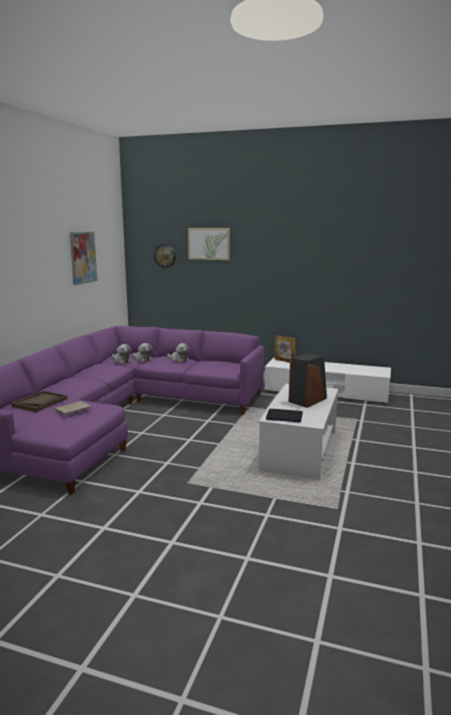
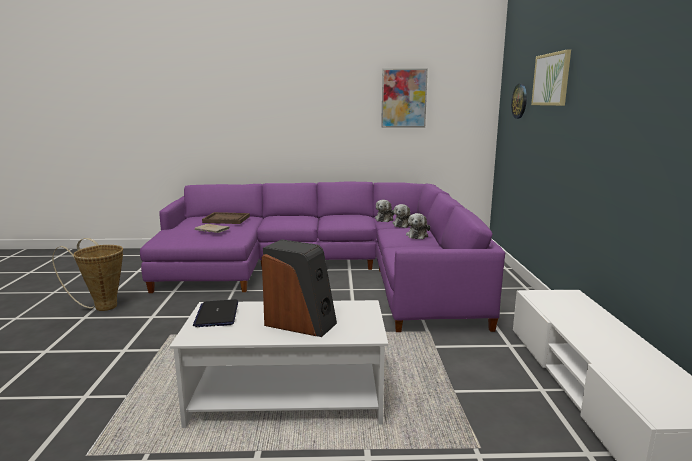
camera: 70 degrees right, 0 degrees up
picture frame [275,335,296,362] -> none
none -> basket [52,238,123,311]

